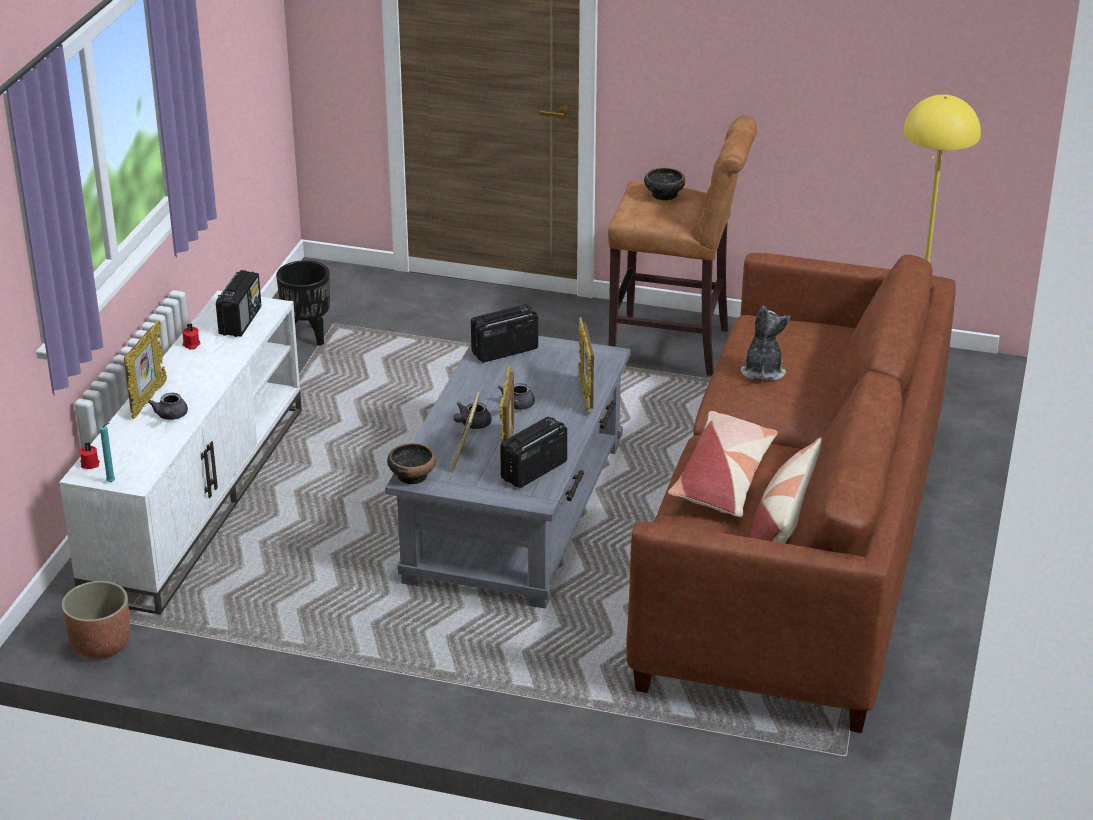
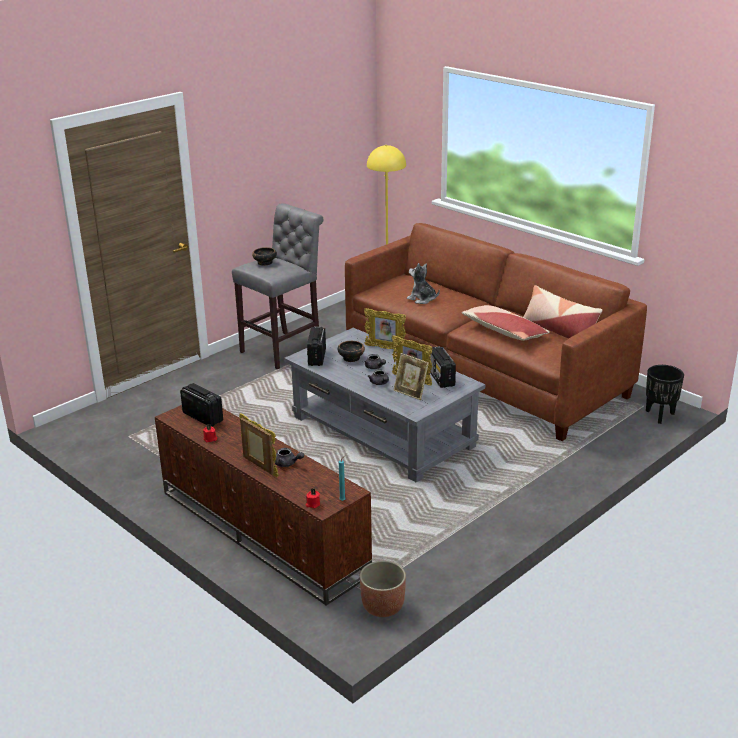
camera: 60 degrees left, 5 degrees down
white tv stand [59,291,302,615] -> brown tv stand [155,405,372,606]
black planter [276,260,330,346] -> black planter moved to [646,365,684,424]
bowl [387,443,436,484] -> bowl moved to [338,341,365,362]
brown stool [608,116,757,376] -> grey stool [232,203,324,369]

